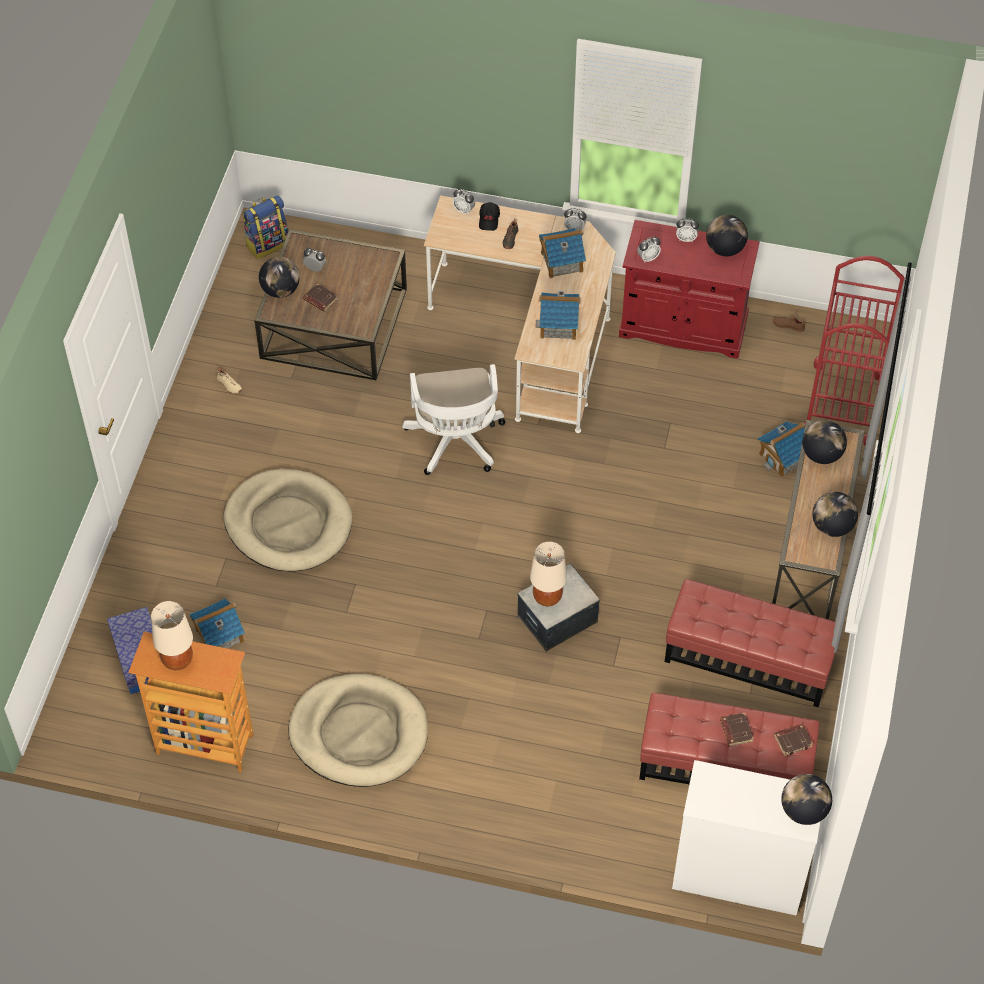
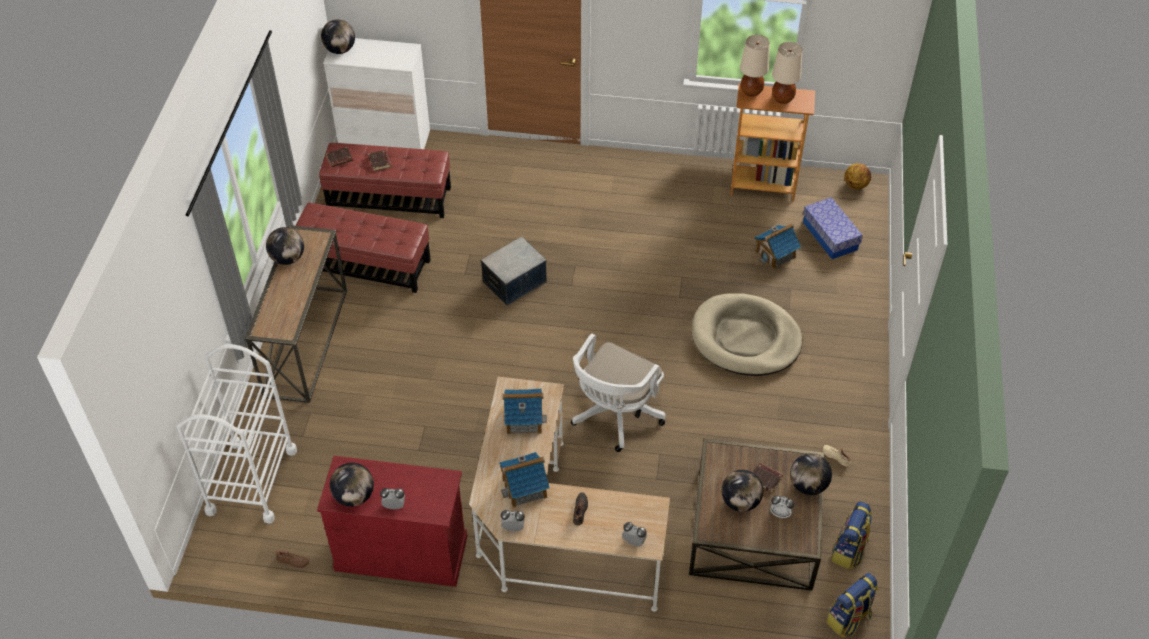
camera: 175 degrees right, 5 degrees down
beige dog bed [289,674,428,787] -> none
white office chair [402,364,505,475] -> white office chair turned 135 degrees counterclockwise [571,334,666,452]
black cap [479,202,500,231] -> none
beige table lamp [530,541,567,606] -> beige table lamp moved to [740,35,770,97]
alarm clock [637,237,661,263] -> none
toy house [758,421,805,477] -> none
globe [802,420,847,464] -> globe moved to [721,470,763,512]
red cart [804,256,905,445] -> white cart [177,344,297,524]
none -> backpack [831,501,872,570]
none -> basketball [844,163,871,190]

